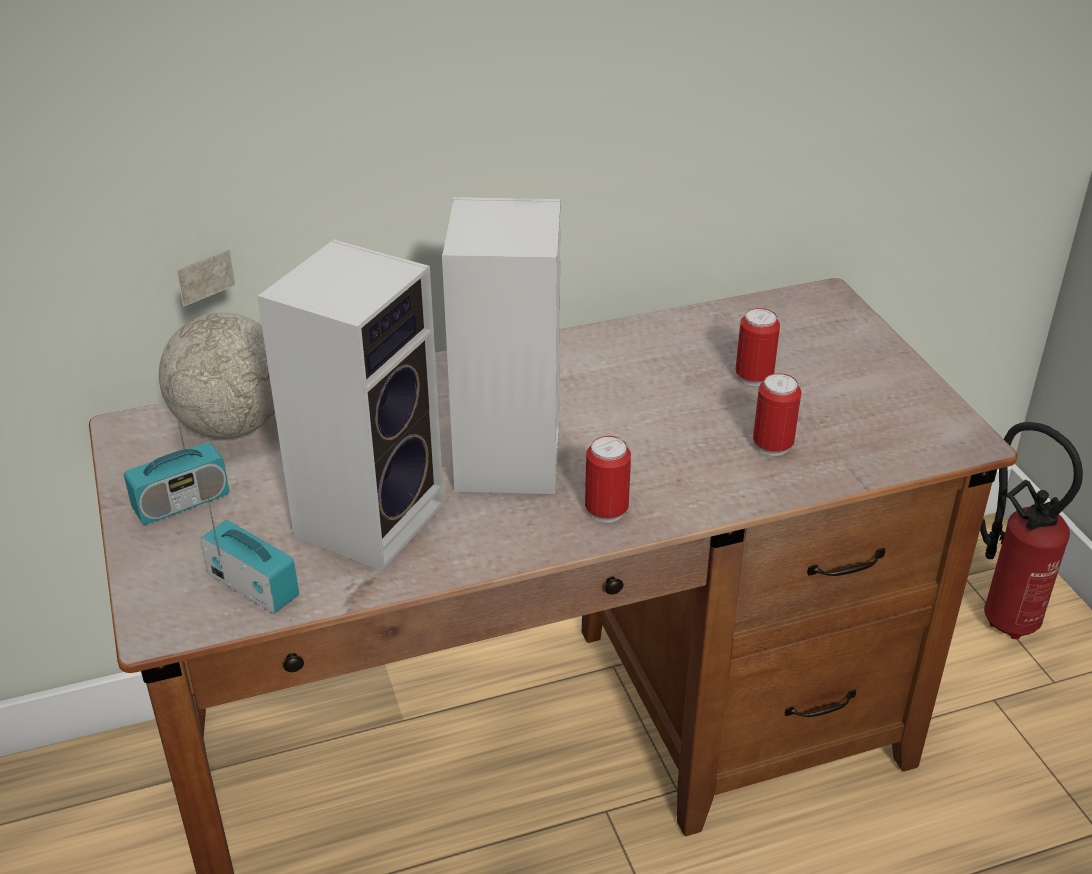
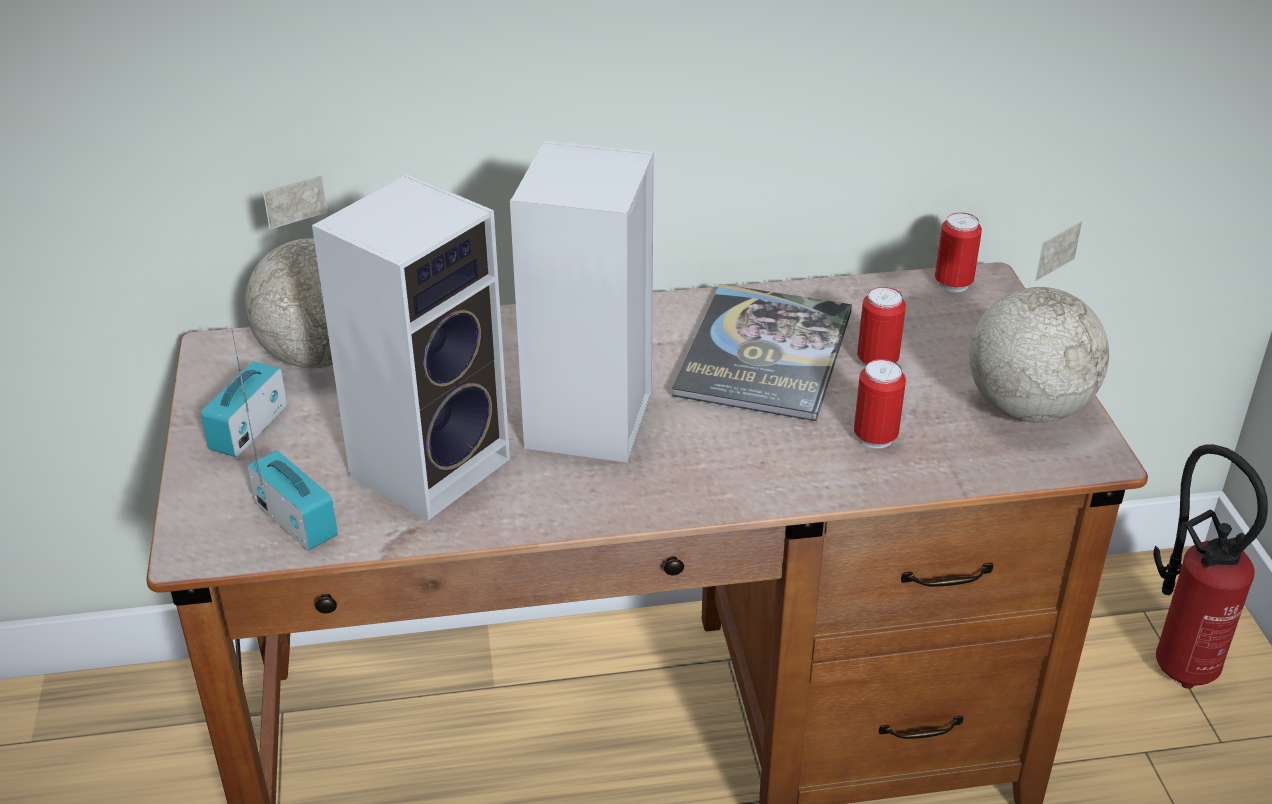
camera: 10 degrees right, 0 degrees up
radio [124,377,229,525] -> radio turned 135 degrees clockwise [201,328,287,457]
can [585,436,631,523] -> can moved to [935,213,982,292]
none -> book [672,284,852,421]
none -> globe [969,221,1109,423]

